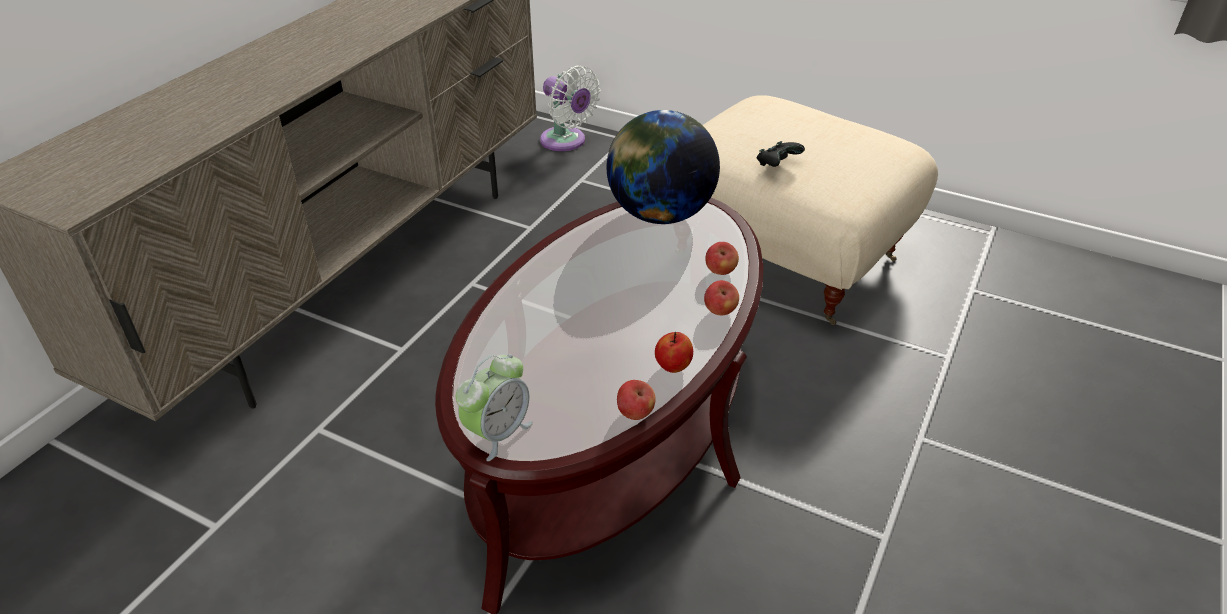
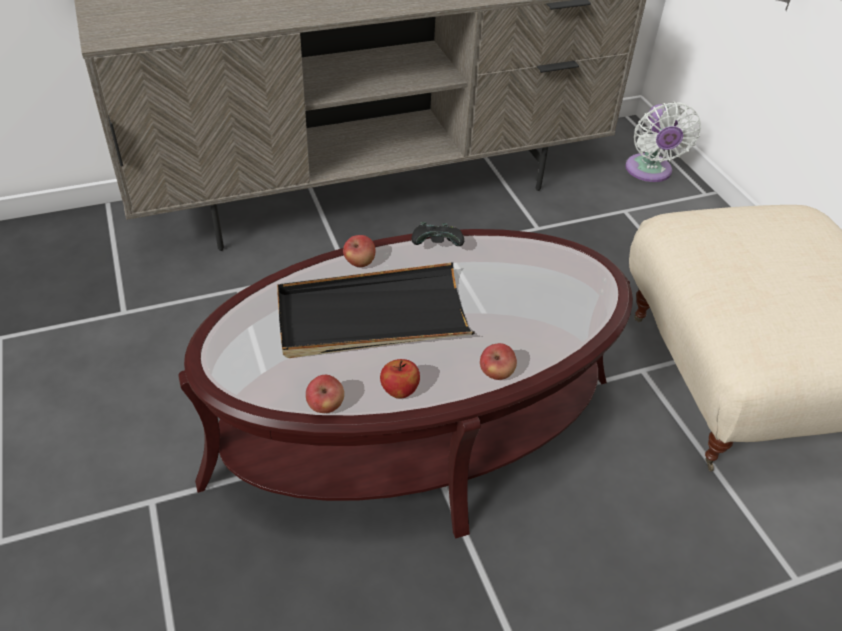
camera: 40 degrees right, 5 degrees up
alarm clock [456,354,533,461] -> none
globe [606,110,720,224] -> none
apple [705,242,739,275] -> apple moved to [343,235,375,267]
black game controller [756,141,805,167] -> black game controller moved to [412,222,464,246]
none -> black tray [277,262,475,358]

